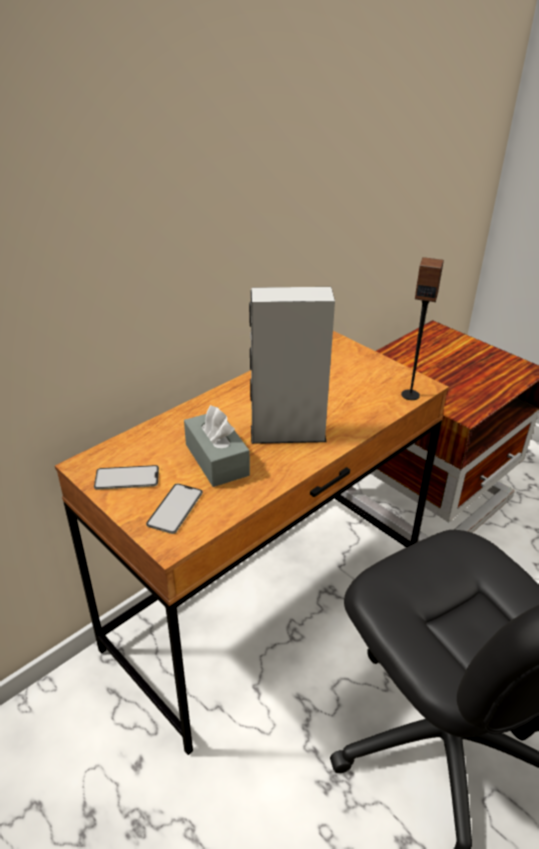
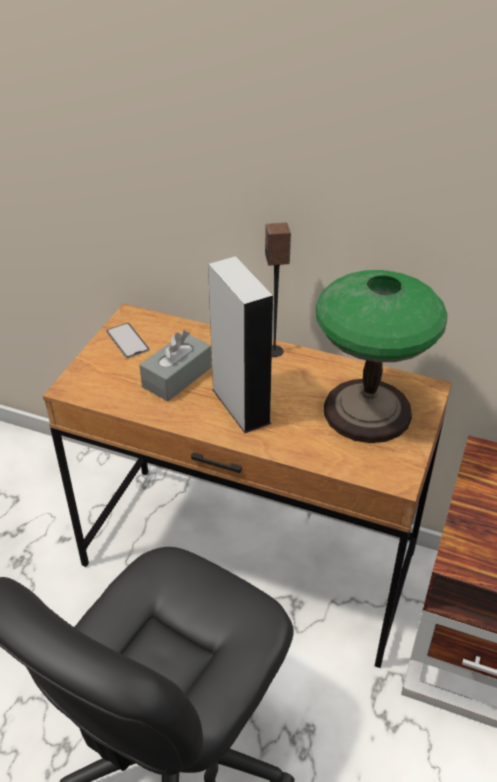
camera: 65 degrees right, 5 degrees up
phone [146,484,203,534] -> none
speaker [401,257,444,400] -> speaker moved to [265,223,291,357]
none -> table lamp [315,270,447,443]

